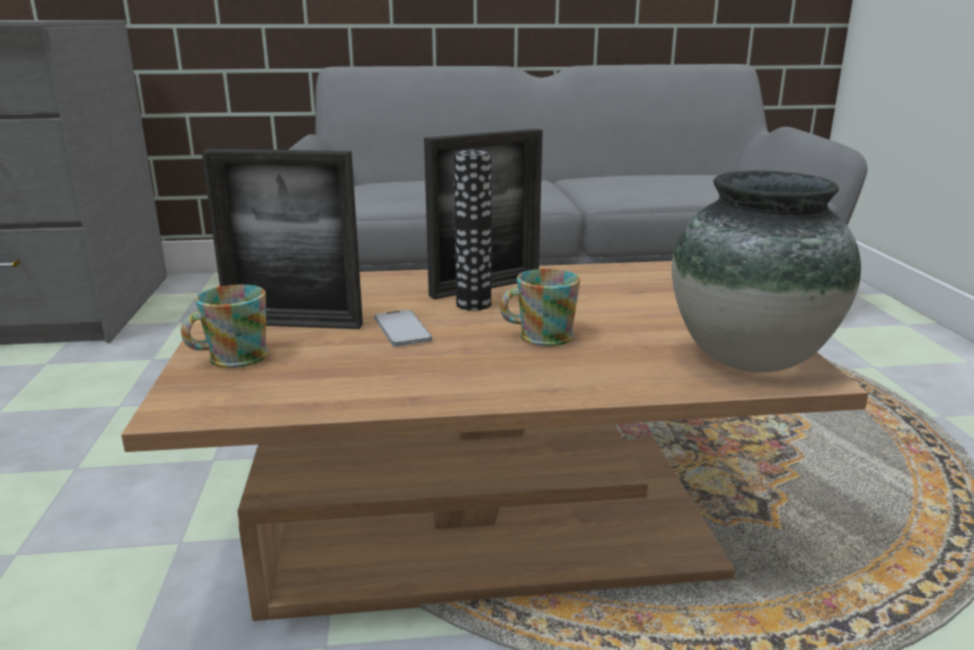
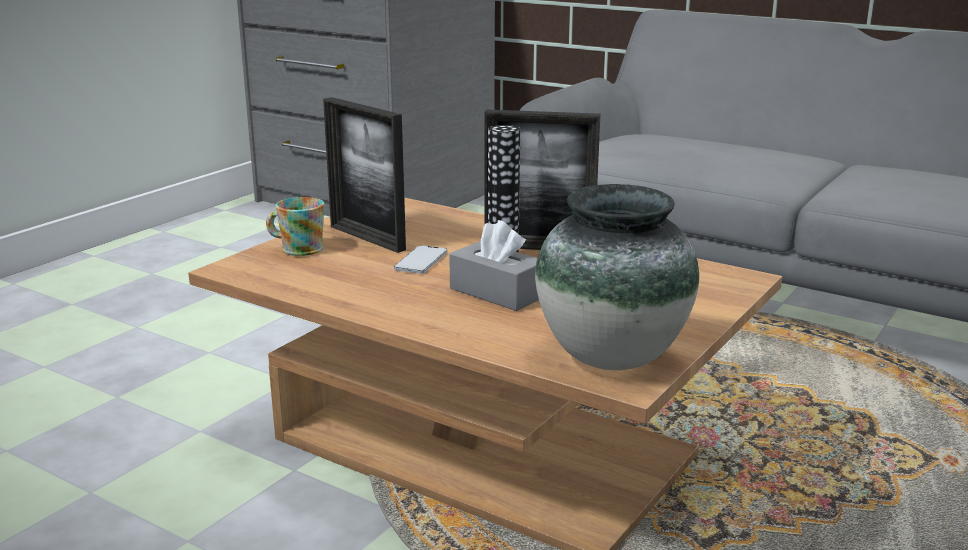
camera: 40 degrees right, 0 degrees up
mug [500,269,580,346] -> grey tissue box [449,220,539,311]

